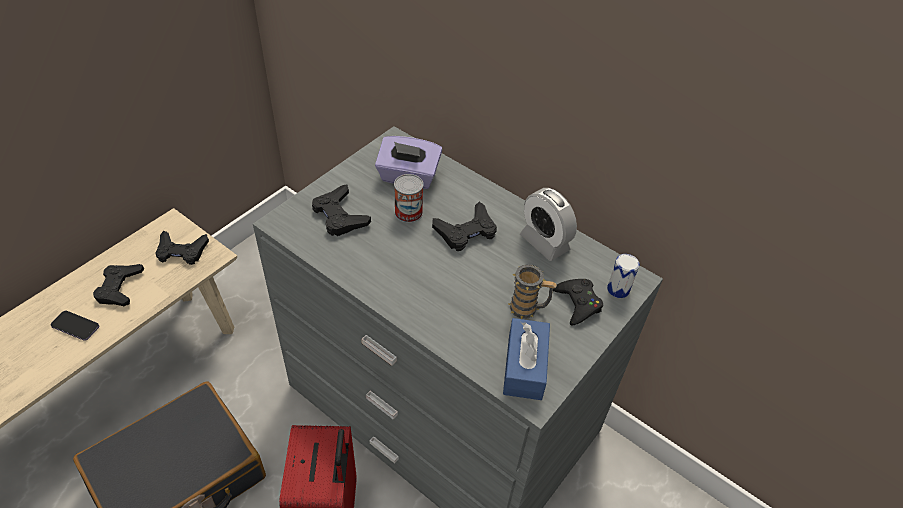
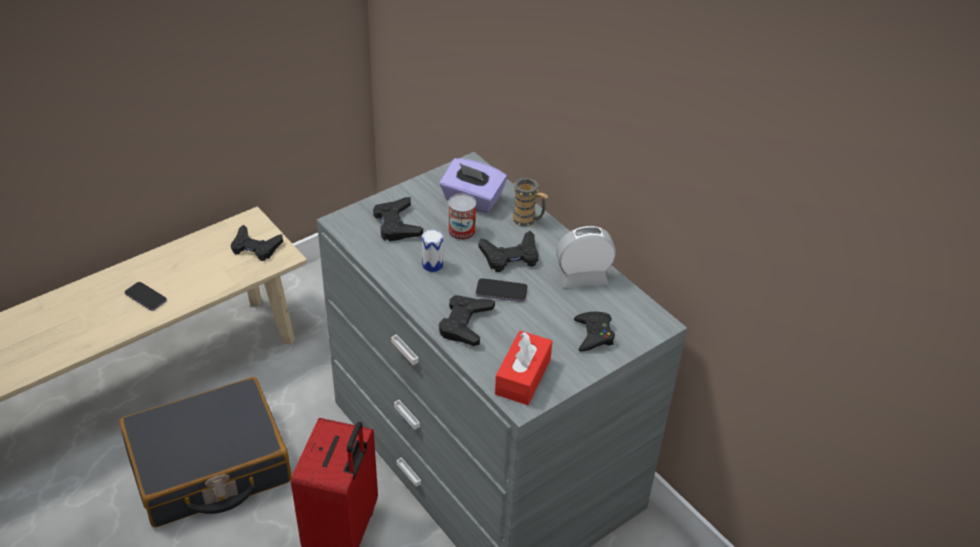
camera: 15 degrees right, 5 degrees down
black game controller [93,264,144,306] -> black game controller moved to [439,295,495,346]
blue tissue box [503,318,550,400] -> red tissue box [495,331,552,405]
mug [508,264,557,319] -> mug moved to [511,177,548,226]
alarm clock [520,188,577,261] -> alarm clock turned 105 degrees clockwise [556,226,616,288]
can [607,254,640,298] -> can moved to [422,229,443,272]
none -> phone [475,278,528,302]

